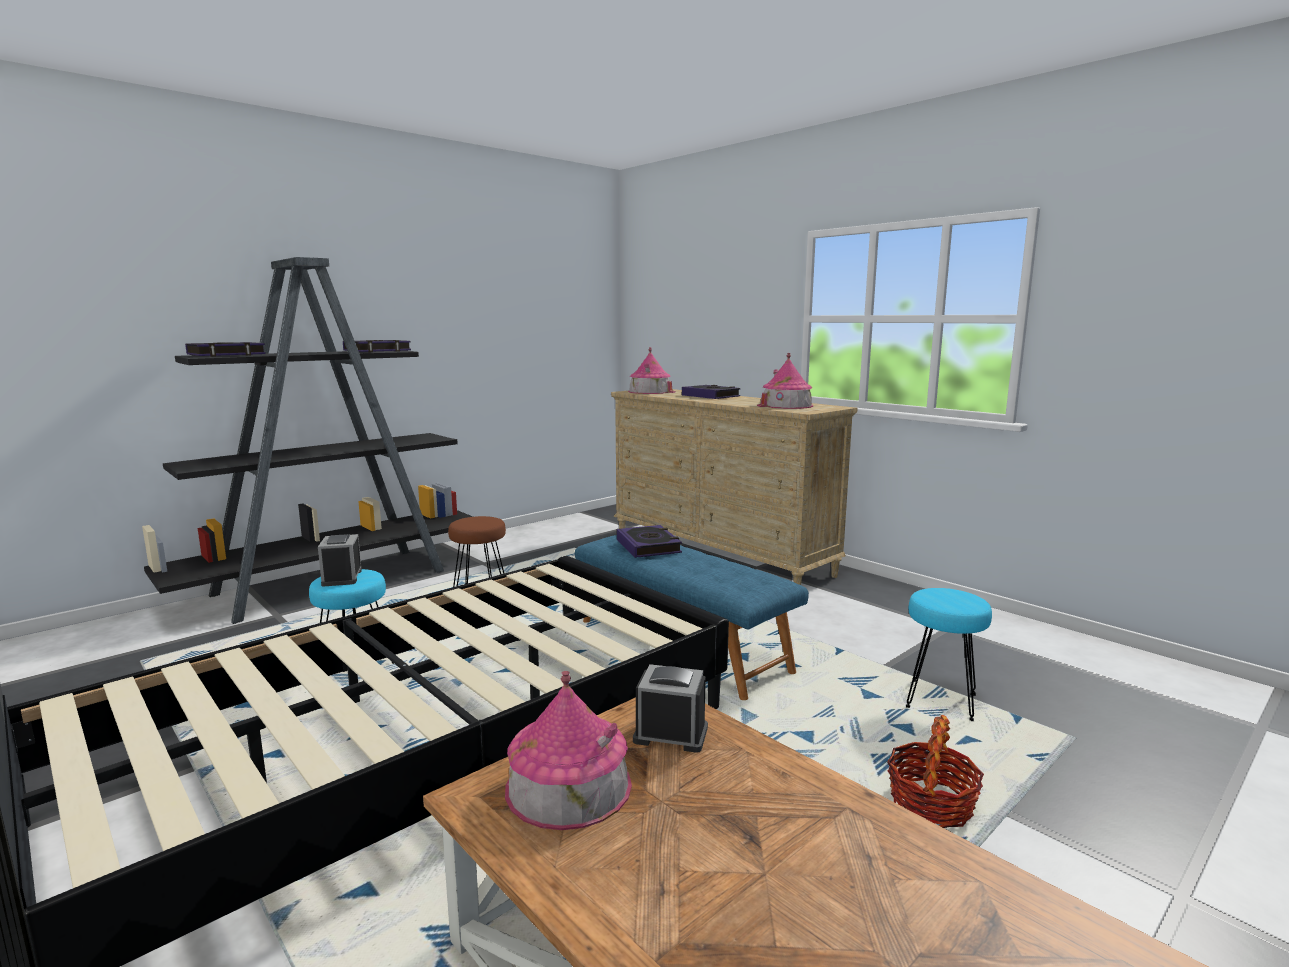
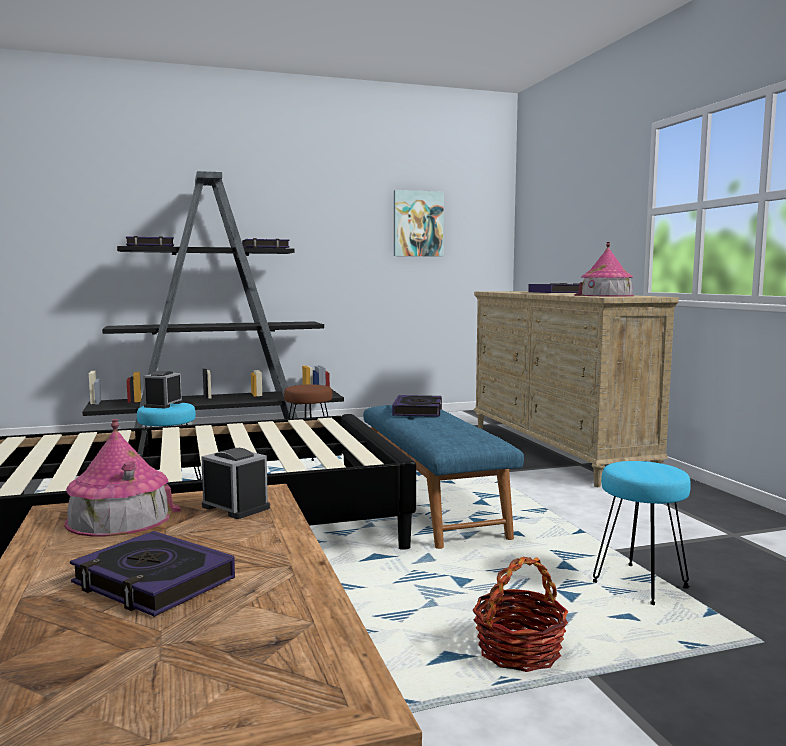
camera: 25 degrees right, 5 degrees down
toy house [628,347,676,394] -> none
none -> book [70,531,235,617]
none -> picture [394,190,444,257]

